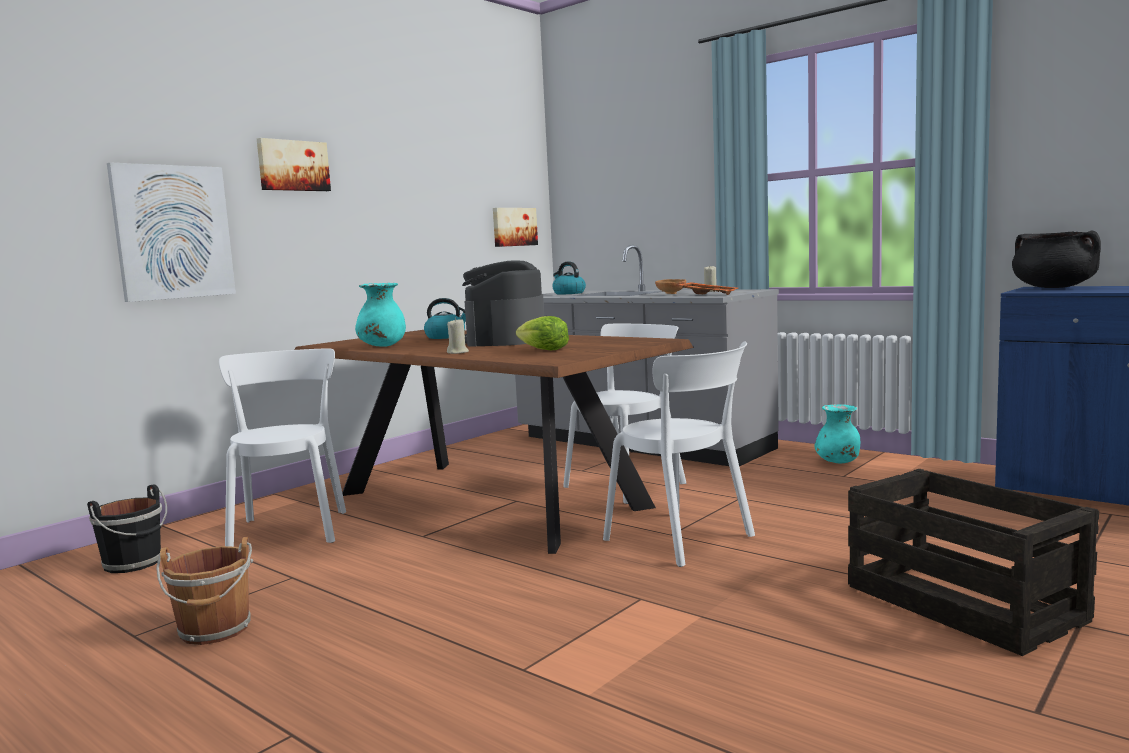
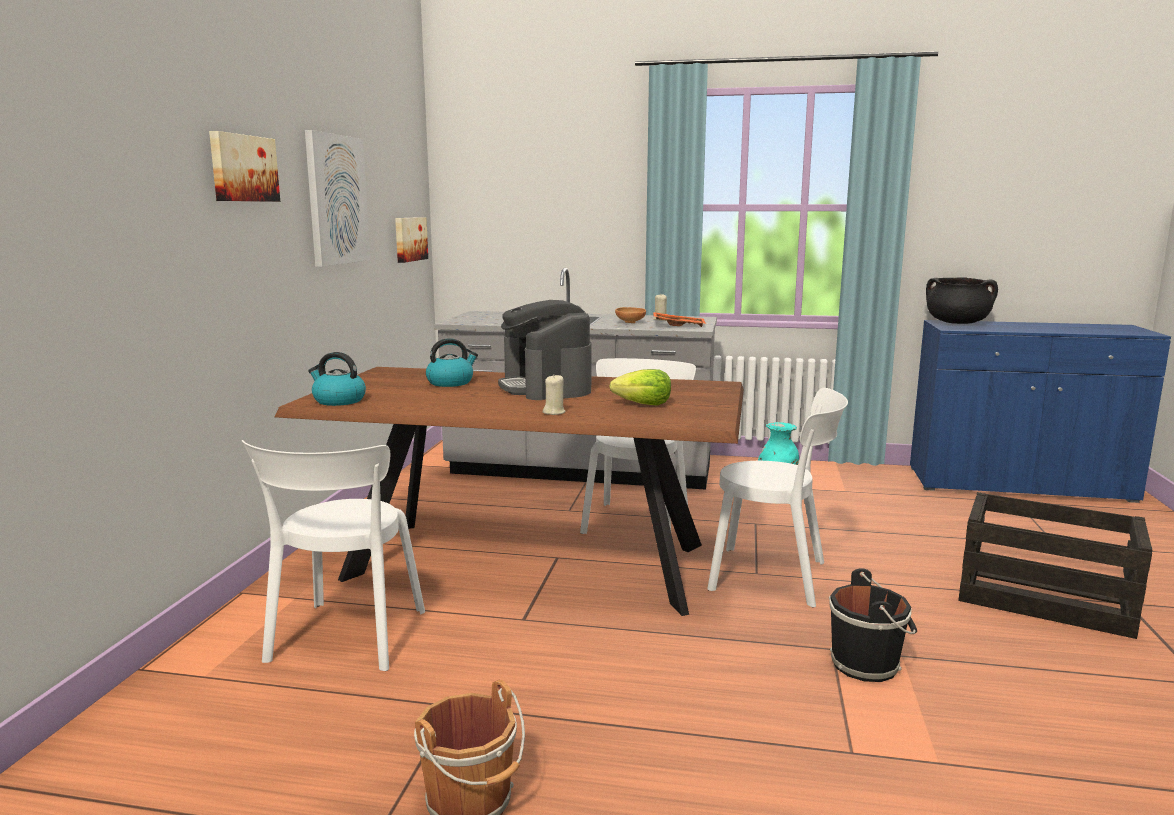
camera: 30 degrees left, 5 degrees up
black bucket [87,484,167,573] -> black bucket moved to [829,568,917,682]
picture [107,162,236,302] -> picture moved to [305,130,370,267]
white chair [219,349,346,547] -> white chair turned 135 degrees counterclockwise [242,440,425,671]
turquoise vase [355,283,406,347] -> none
kettle [552,262,586,294] -> kettle moved to [308,352,366,406]

